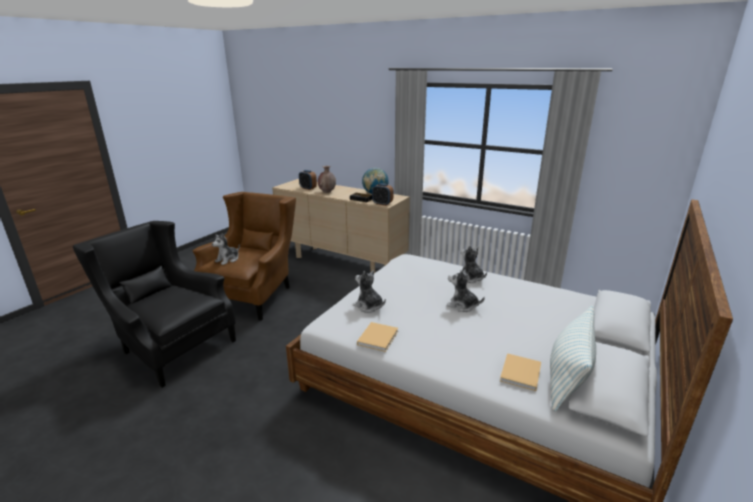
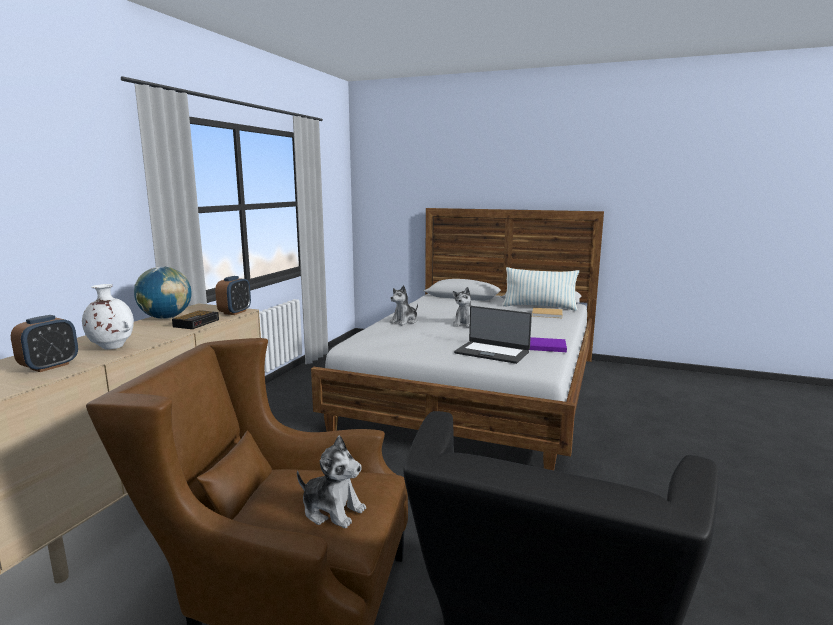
camera: 100 degrees left, 10 degrees down
brown vase [318,166,336,193] -> white vase [82,284,134,349]
plush toy [353,270,386,313] -> laptop [454,306,532,364]
beige book [357,322,398,352] -> purple book [530,337,567,352]

